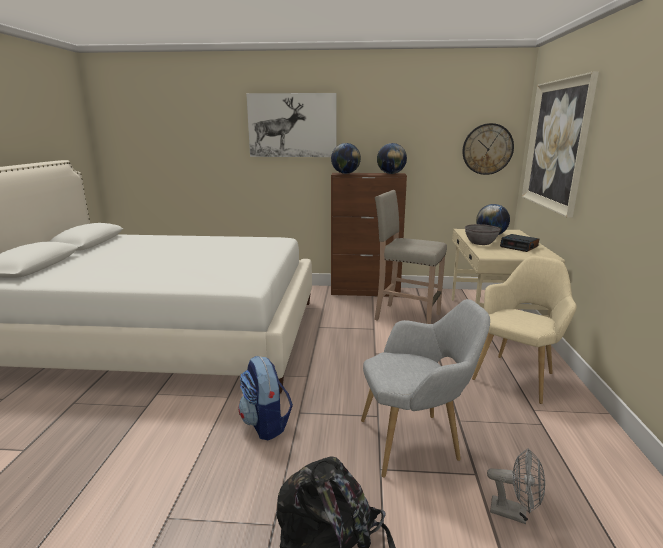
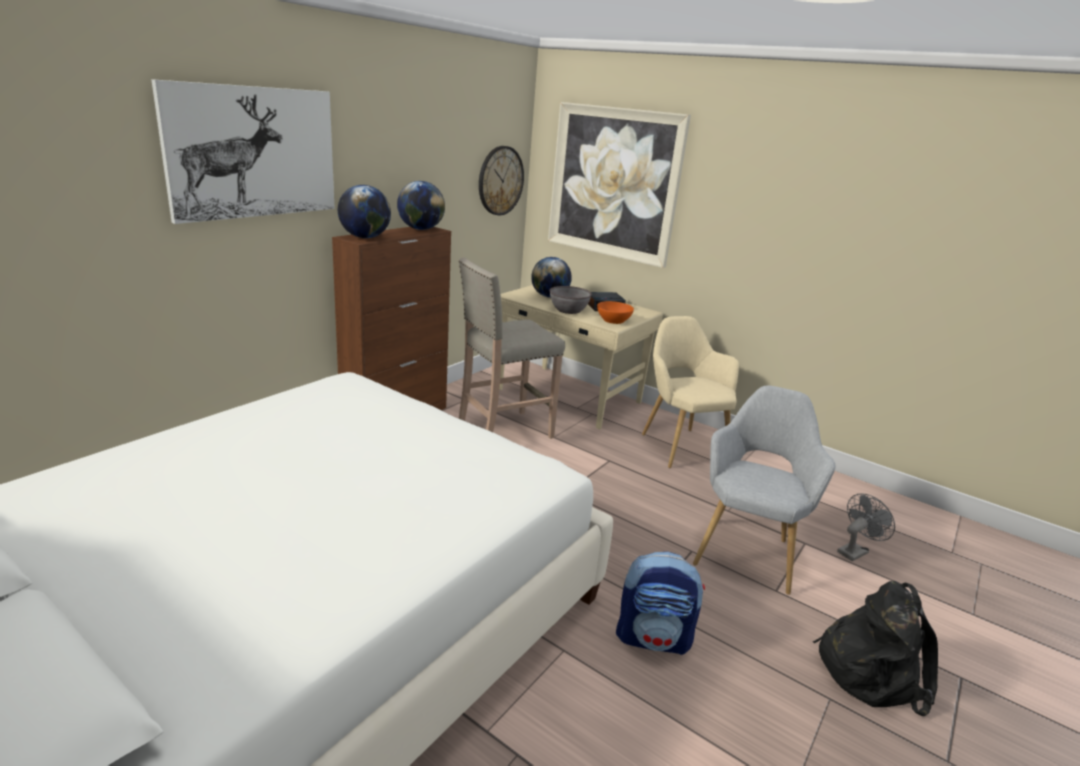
camera: 60 degrees left, 5 degrees up
none -> orange bowl [597,301,634,324]

